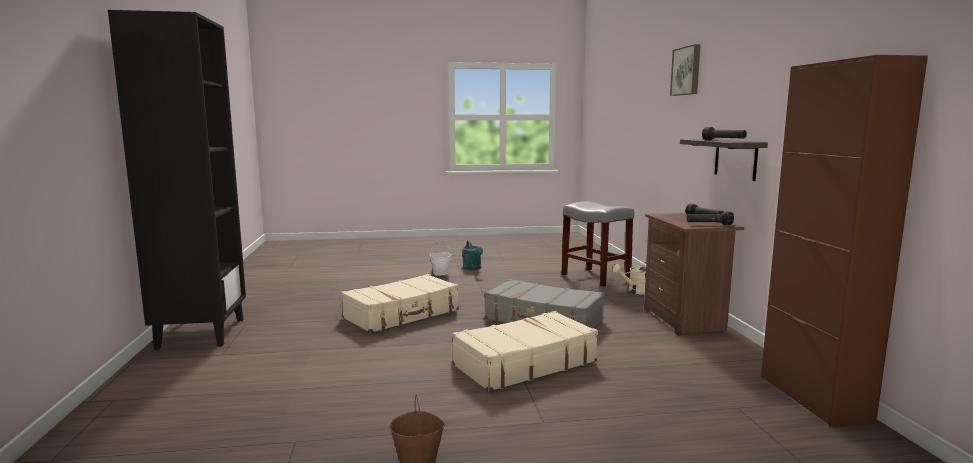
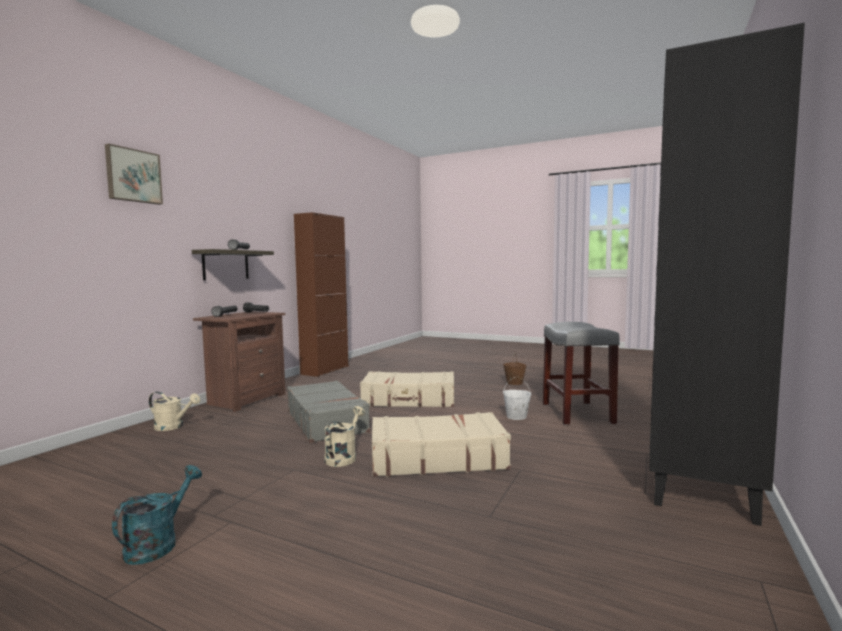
camera: 145 degrees left, 5 degrees down
white bucket [430,241,452,275] -> white bucket moved to [503,376,531,420]
grey stool [562,202,634,287] -> grey stool moved to [543,322,620,425]
none -> beige watering can [324,406,365,467]

